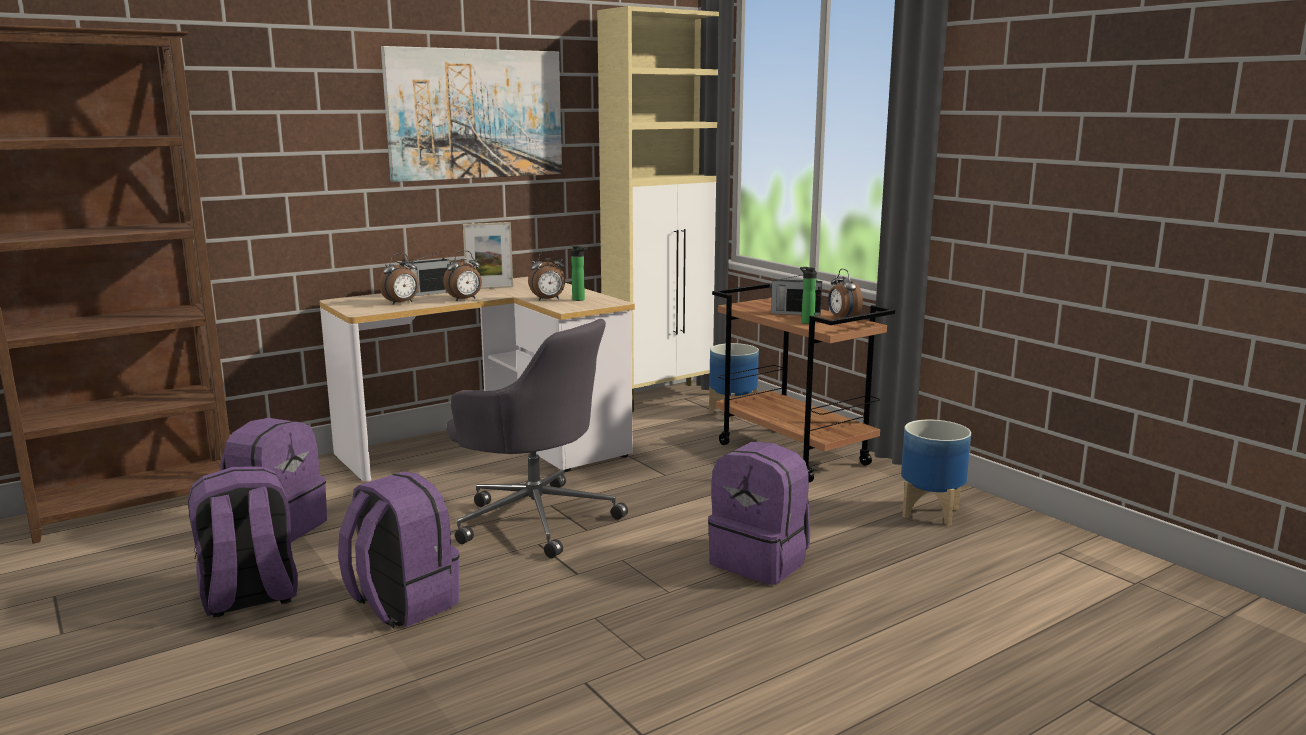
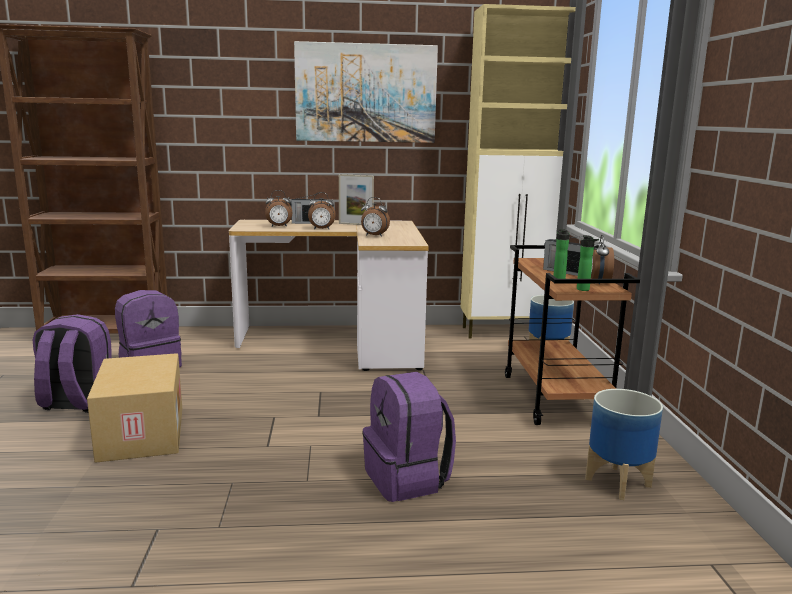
camera: 30 degrees right, 0 degrees up
purple backpack [338,471,460,628] -> cardboard box [87,353,182,463]
grey office chair [447,319,628,558] -> none
bottle [571,246,589,301] -> bottle moved to [577,235,599,291]

